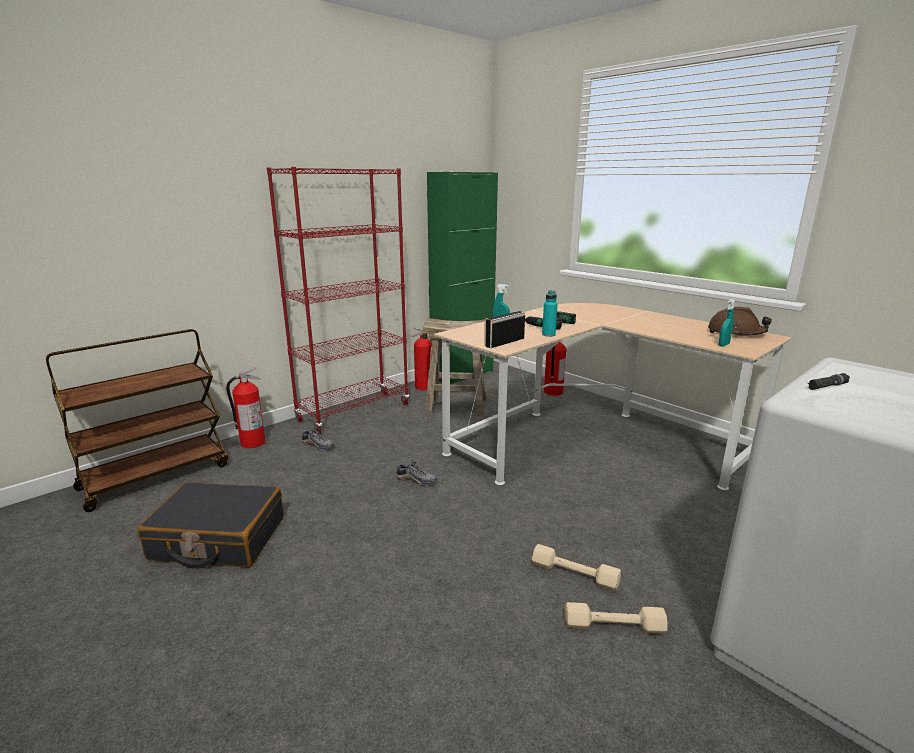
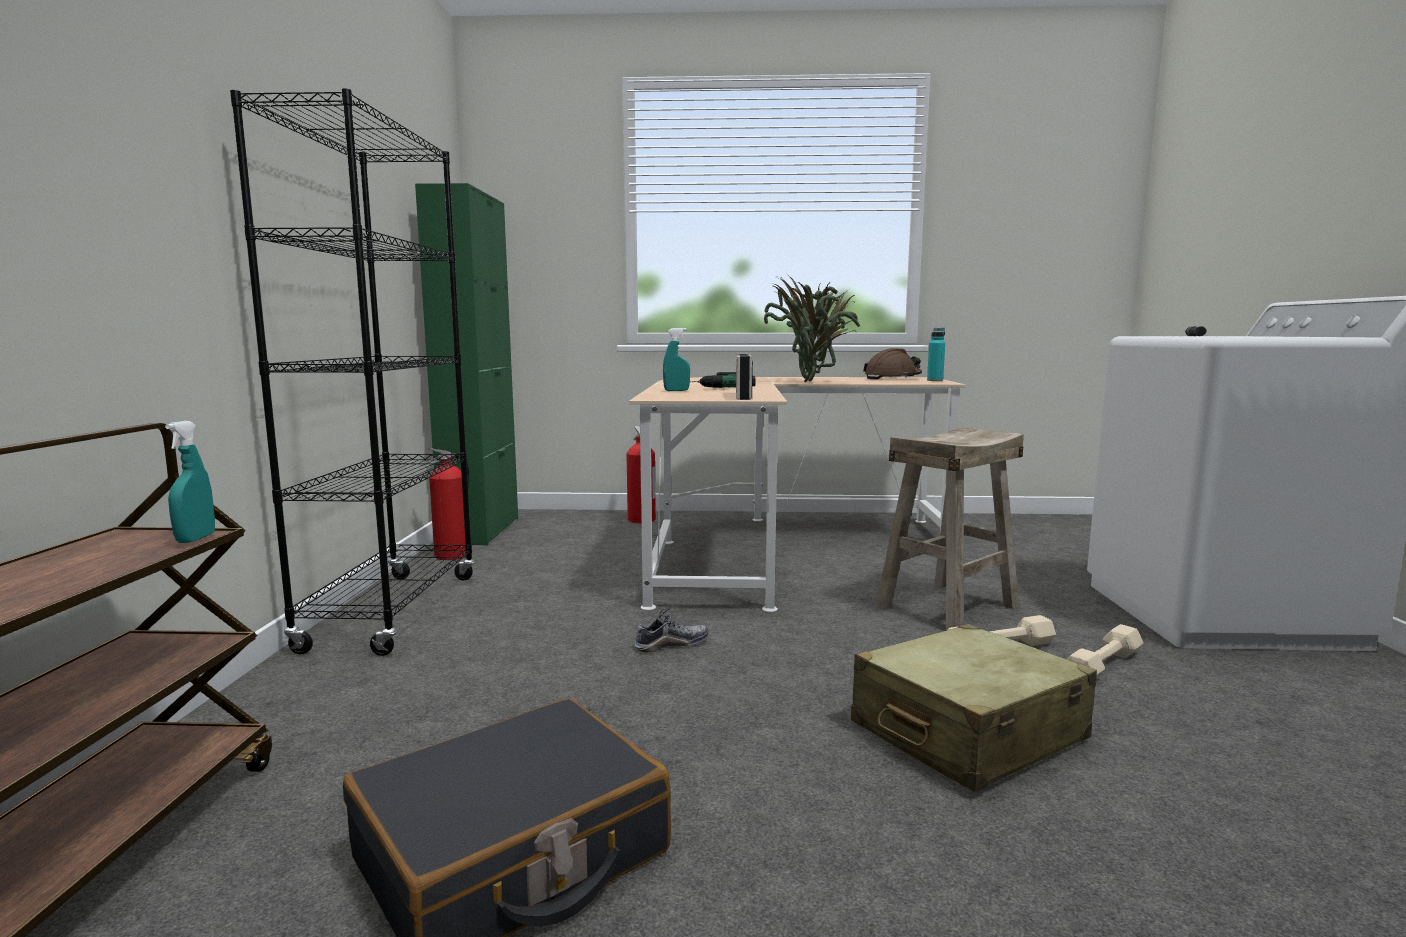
camera: 45 degrees left, 10 degrees down
fire extinguisher [226,367,265,448] -> none
red bookcase [267,167,409,434] -> black bookcase [230,88,475,656]
shoe [302,428,334,450] -> none
beige stool [422,318,486,416] -> beige stool moved to [875,427,1024,630]
turquoise bottle [542,290,558,337] -> turquoise bottle moved to [927,328,945,381]
turquoise spray bottle [718,299,735,347] -> turquoise spray bottle moved to [165,421,215,543]
none -> potted plant [764,274,860,382]
none -> beige suitcase [851,624,1097,792]

